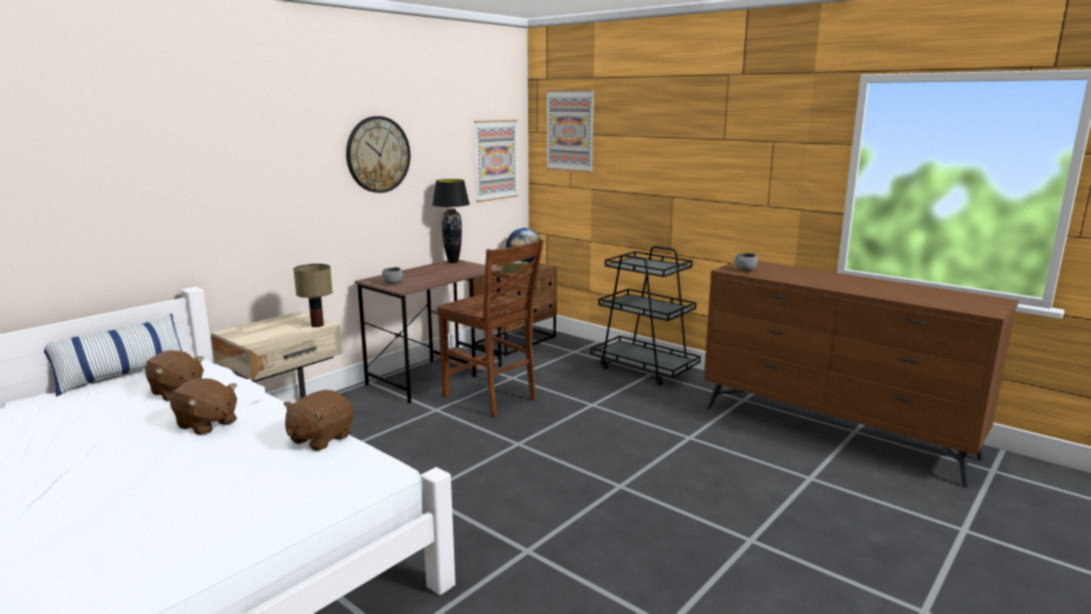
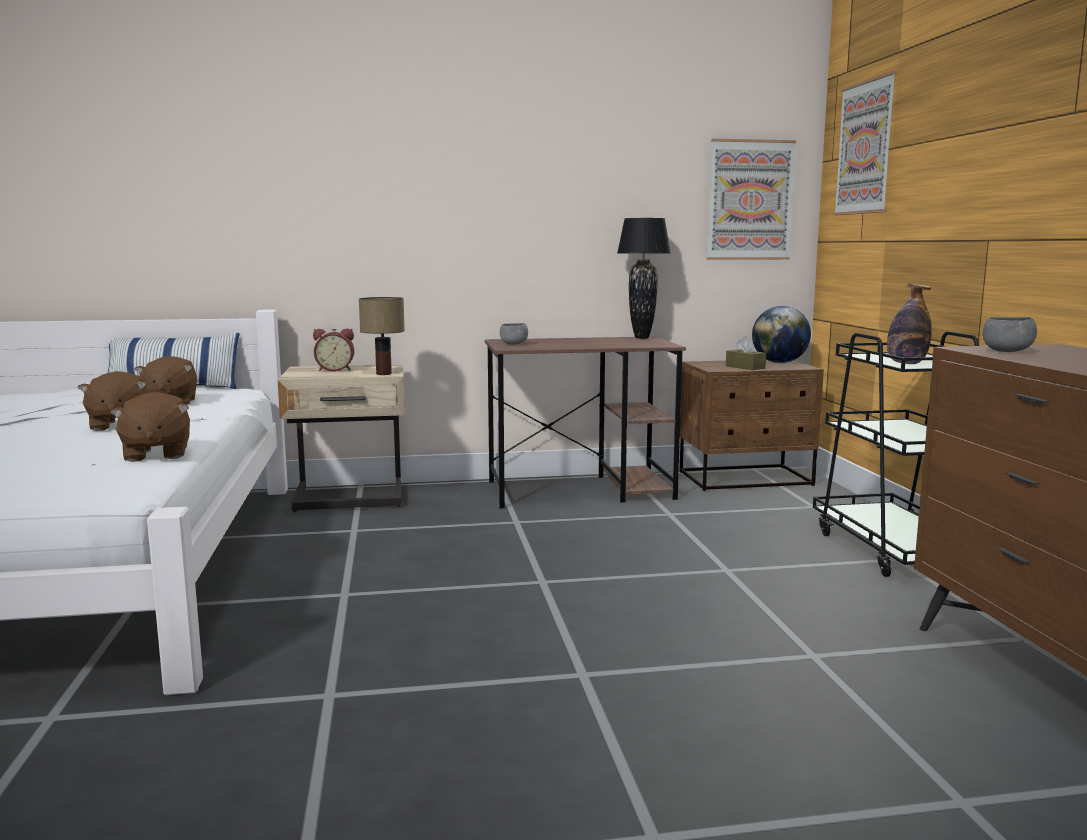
camera: 40 degrees right, 5 degrees down
brown plush toy [284,390,353,451] -> brown plush toy turned 90 degrees counterclockwise [110,392,190,462]
wall clock [346,116,410,193] -> none
brown chair [437,239,544,417] -> none
none -> alarm clock [313,329,354,371]
none -> bottle [887,284,932,364]

